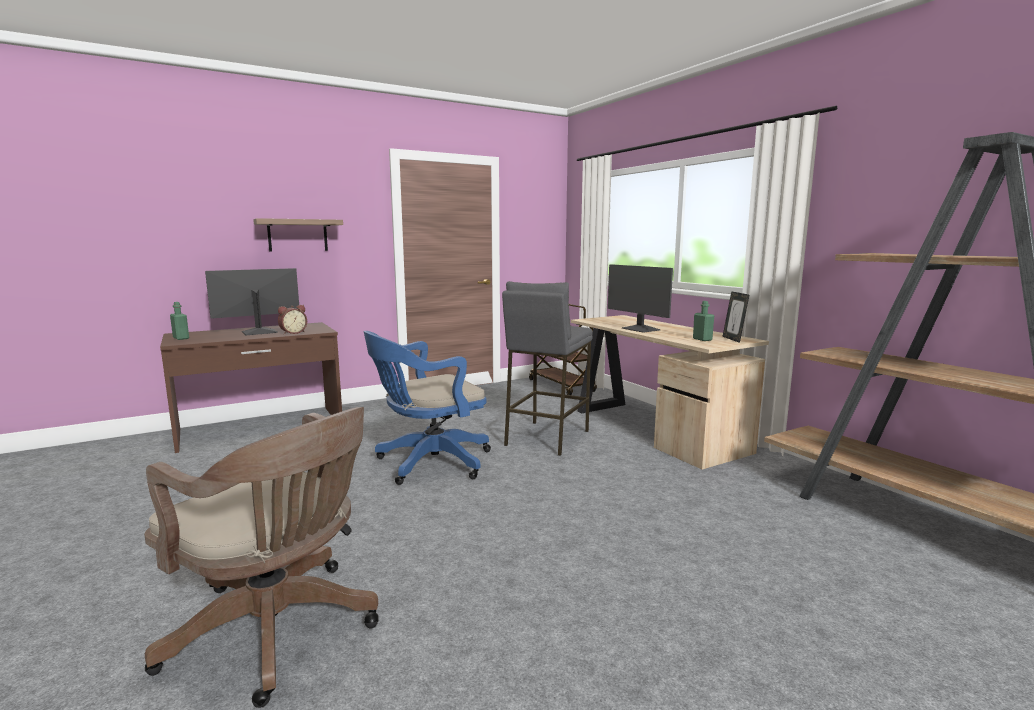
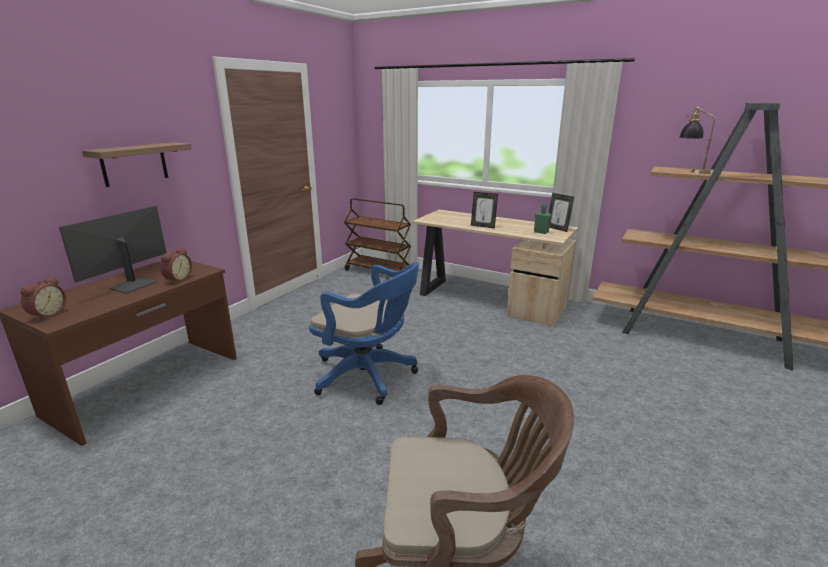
camera: 30 degrees left, 10 degrees up
green bottle [170,302,189,340] -> alarm clock [20,276,66,321]
blue office chair [364,331,491,485] -> blue office chair turned 90 degrees counterclockwise [309,262,419,405]
grey stool [502,281,593,456] -> none
monitor [608,264,673,333] -> picture frame [471,192,498,229]
none -> table lamp [680,107,715,174]

